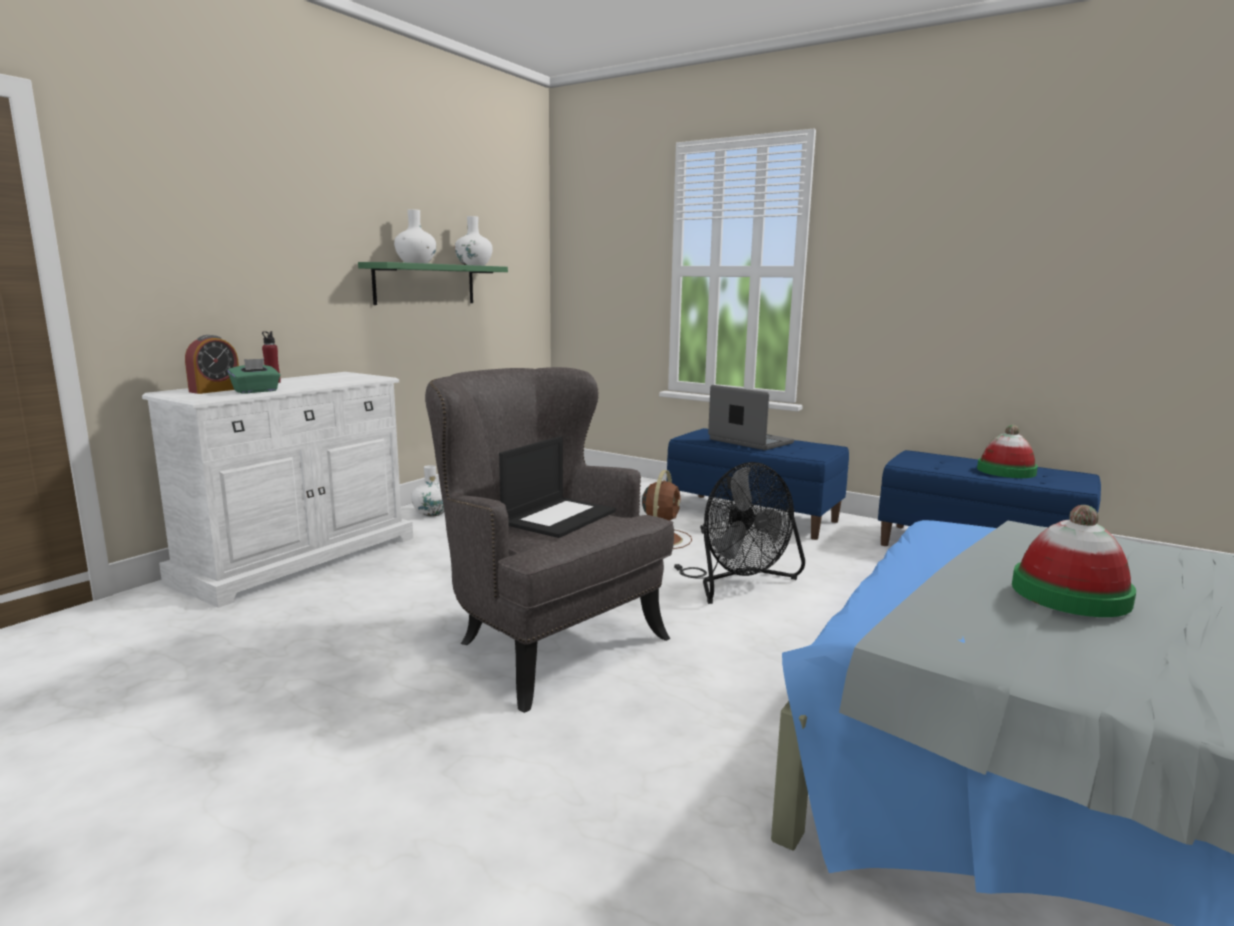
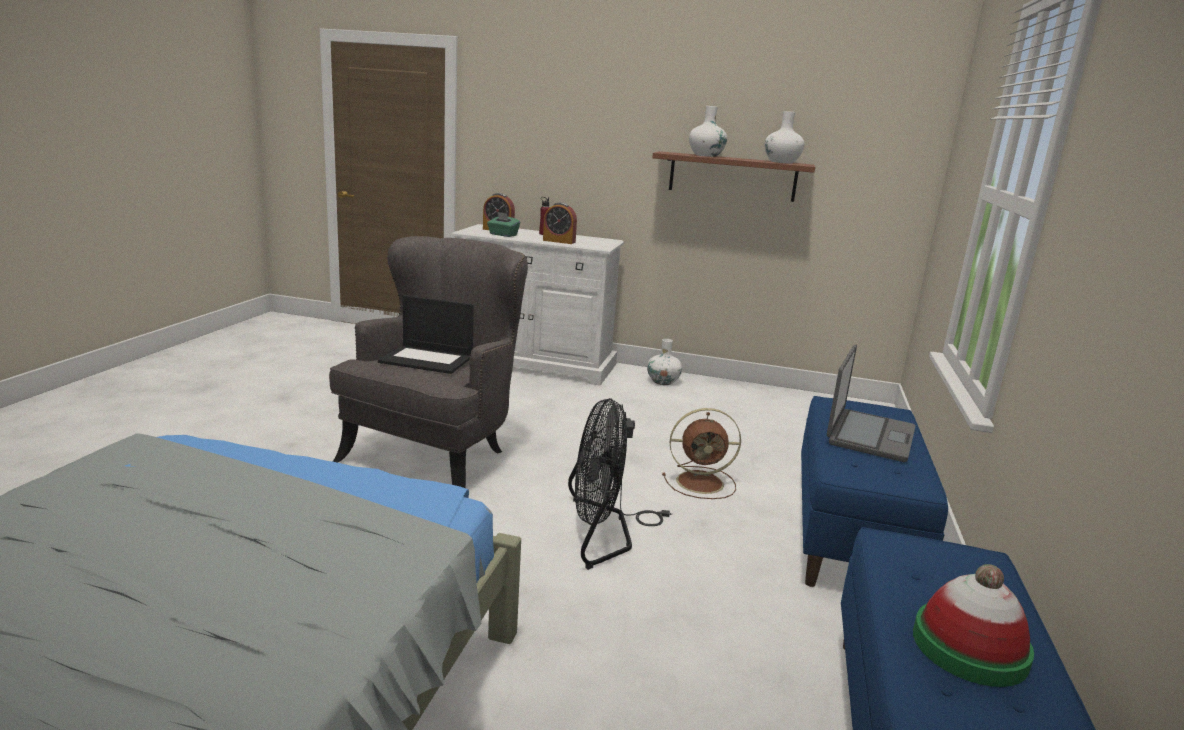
camera: 70 degrees right, 5 degrees up
green shelf [358,262,508,305] -> brown shelf [652,151,815,202]
black fan [674,462,805,604] -> black fan turned 45 degrees clockwise [568,398,671,570]
hat [1012,505,1136,617] -> none
none -> alarm clock [543,202,577,244]

